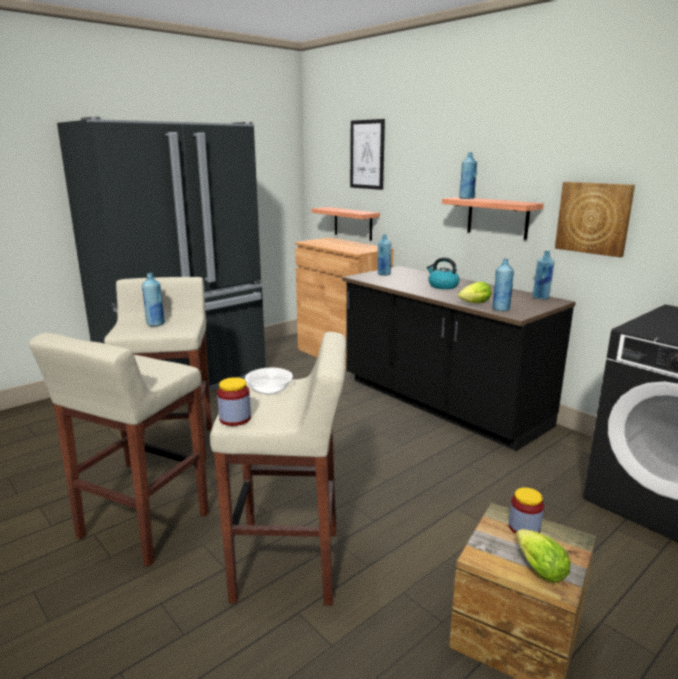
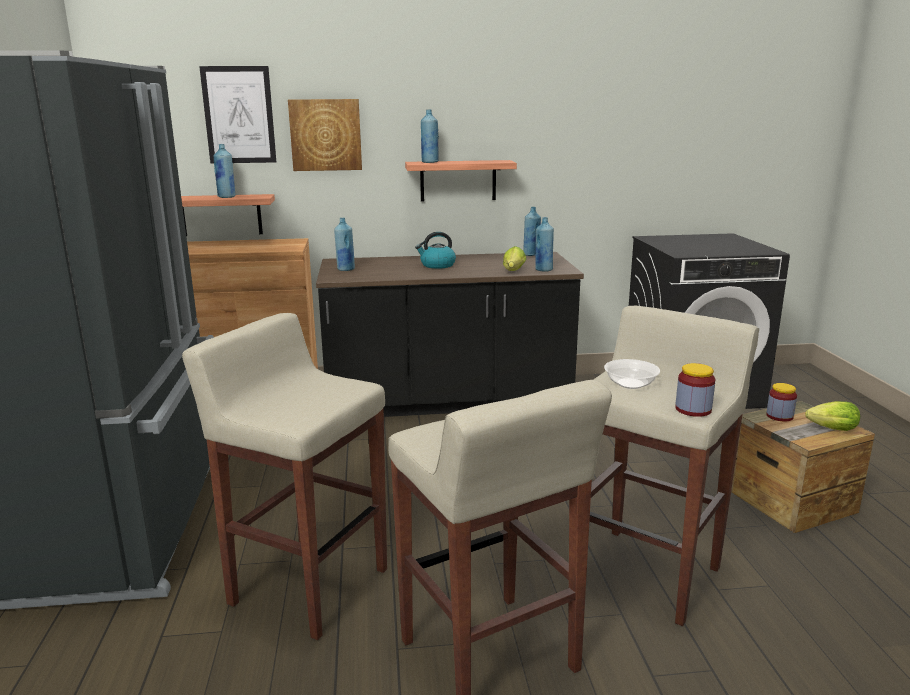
camera: 55 degrees left, 0 degrees up
blue bottle [142,273,165,327] -> blue bottle moved to [214,144,235,198]
picture [555,182,635,258] -> picture moved to [288,99,362,171]

